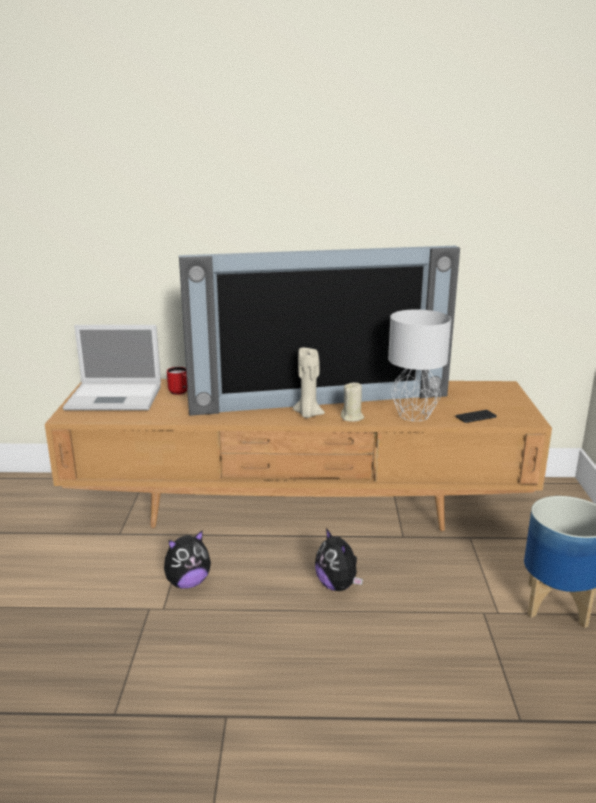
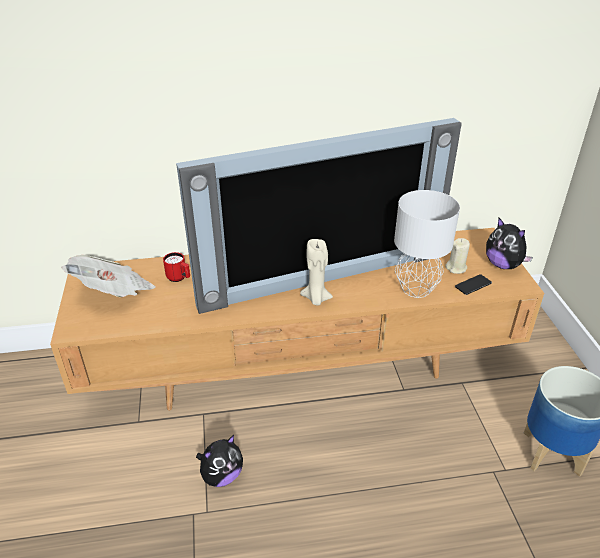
camera: 10 degrees left, 15 degrees up
laptop [63,325,161,410] -> newspaper [61,255,156,297]
plush toy [315,528,363,591] -> plush toy moved to [486,218,533,269]
beige candle [341,382,364,422] -> beige candle moved to [445,238,470,274]

